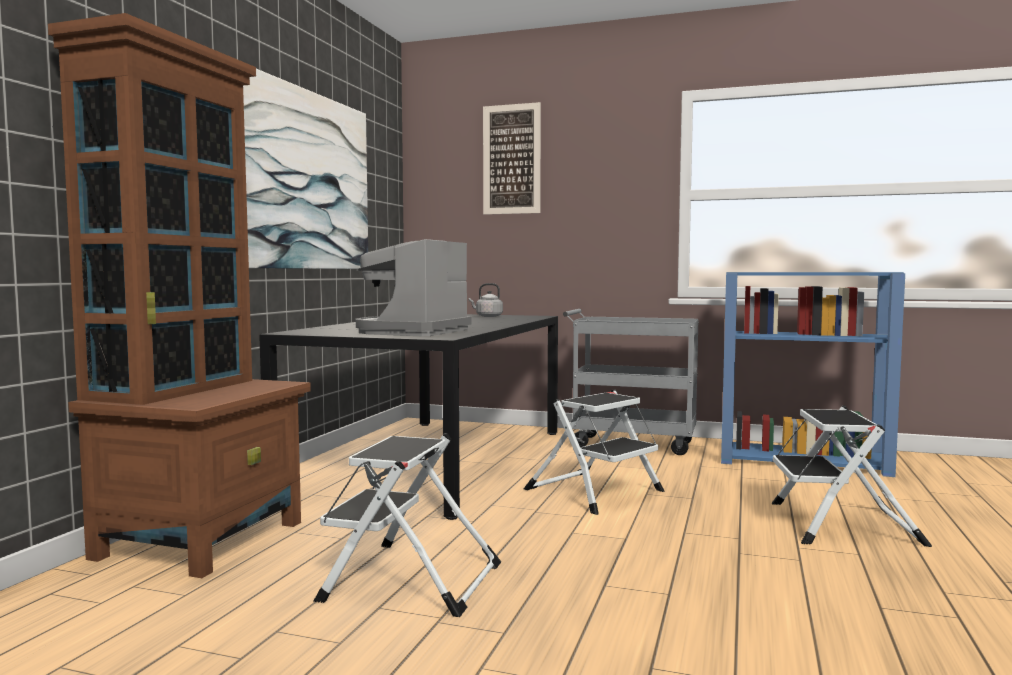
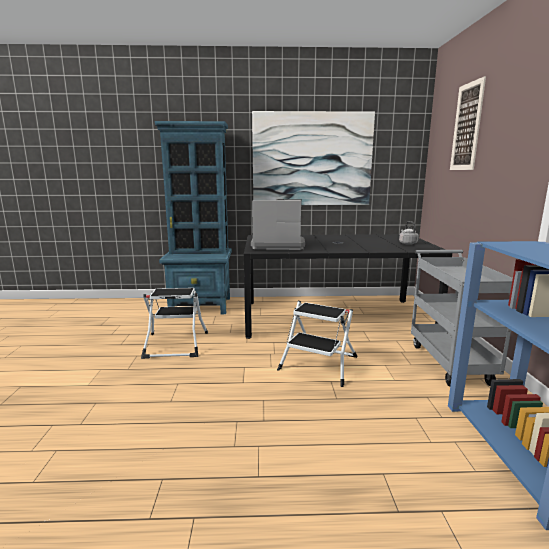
camera: 70 degrees right, 10 degrees up
brown cabinet [48,13,311,578] -> blue cabinet [154,121,232,314]
step ladder [772,405,932,547] -> none

